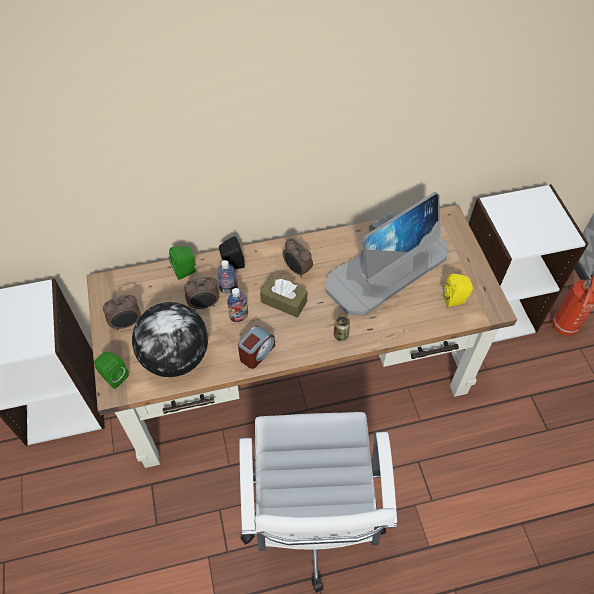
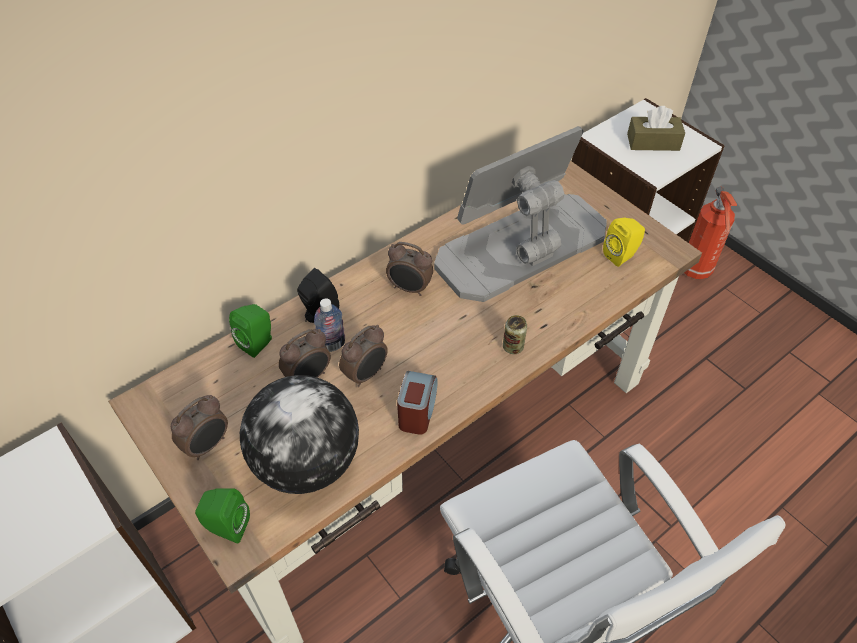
camera: 25 degrees left, 5 degrees down
bottle [227,288,248,322] -> alarm clock [339,325,388,387]
brown tissue box [260,276,307,318] -> brown tissue box moved to [627,106,685,151]
monitor [325,192,447,316] -> monitor turned 150 degrees counterclockwise [434,126,607,302]

